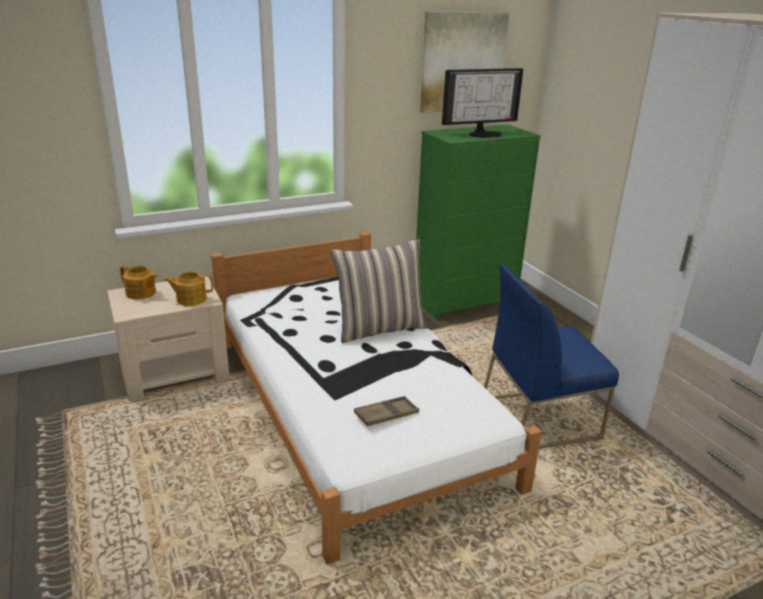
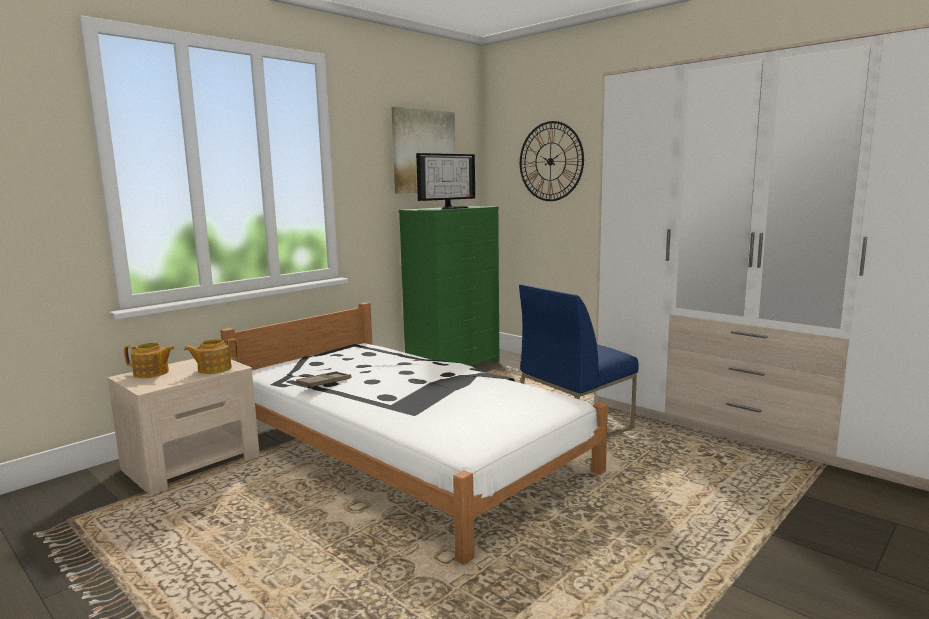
camera: 20 degrees left, 15 degrees down
pillow [331,239,427,343] -> none
brown tray [354,396,419,426] -> brown tray moved to [296,371,351,389]
none -> wall clock [520,121,584,201]

